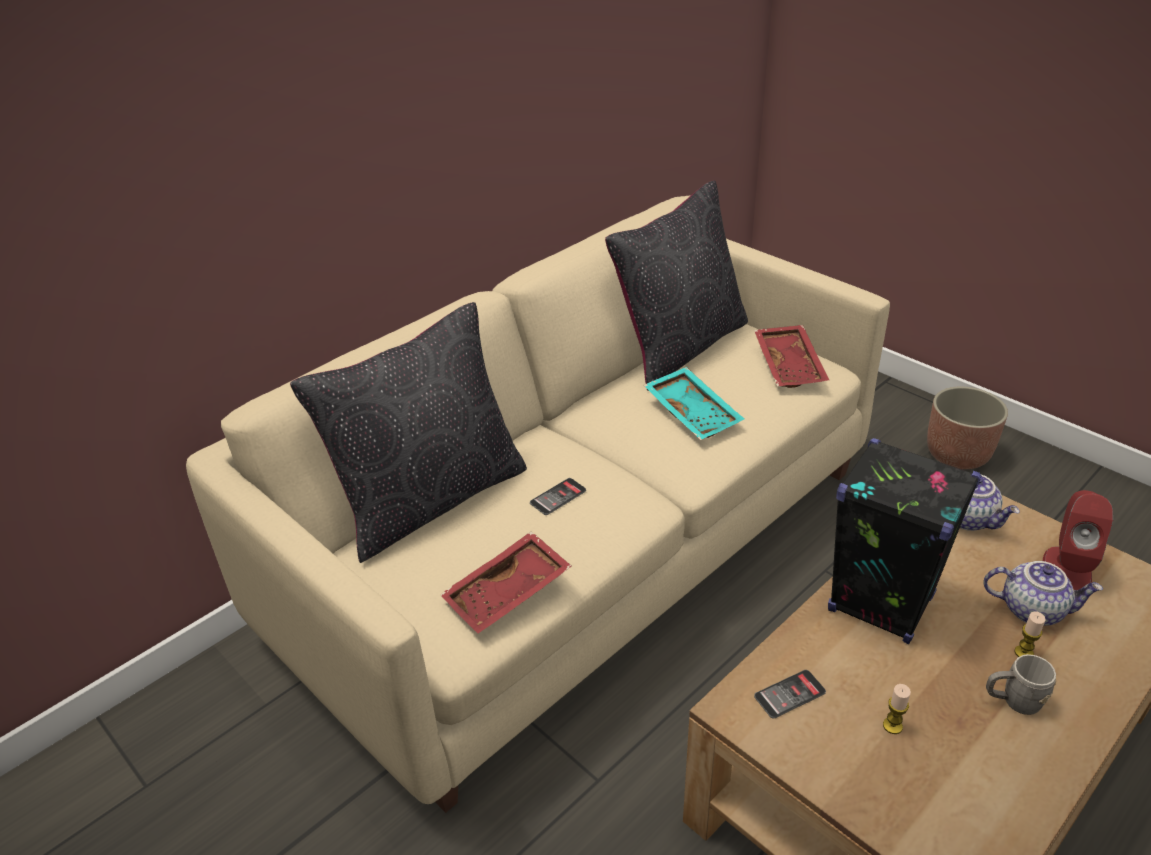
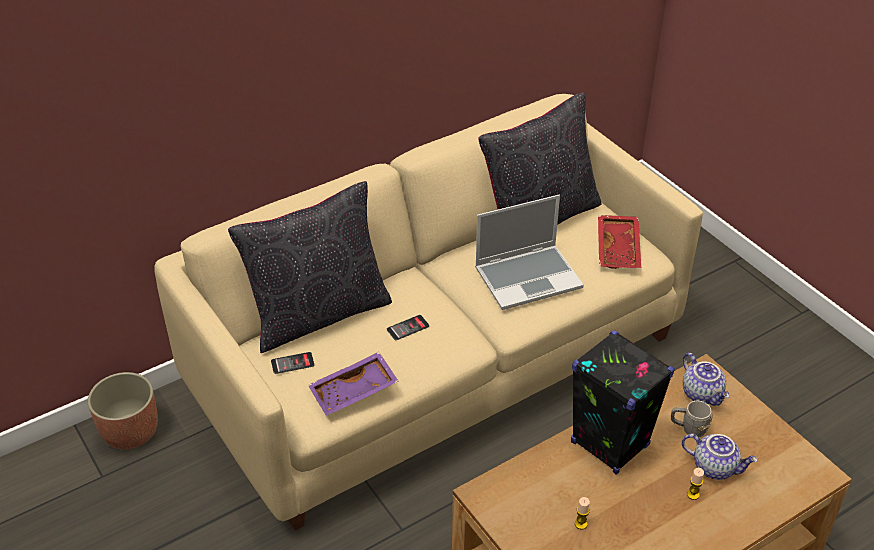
camera: 10 degrees right, 5 degrees up
red tray [440,531,571,633] -> purple tray [308,352,398,416]
turquoise tray [644,367,744,440] -> laptop [475,195,584,310]
phone [754,670,826,719] -> phone moved to [271,352,314,374]
planter [927,386,1008,469] -> planter moved to [88,372,158,449]
grey mug [986,654,1056,715] -> grey mug moved to [671,401,713,437]
red speaker [1043,490,1113,590] -> none

